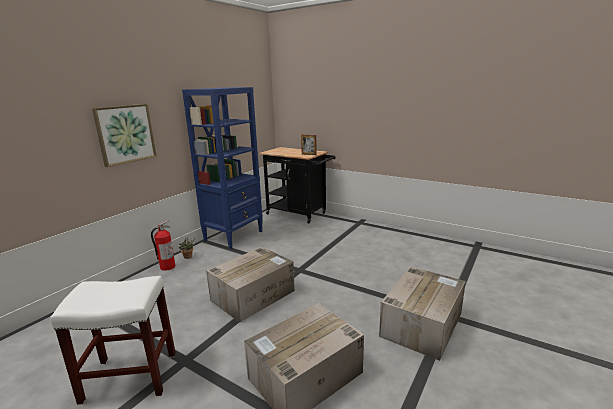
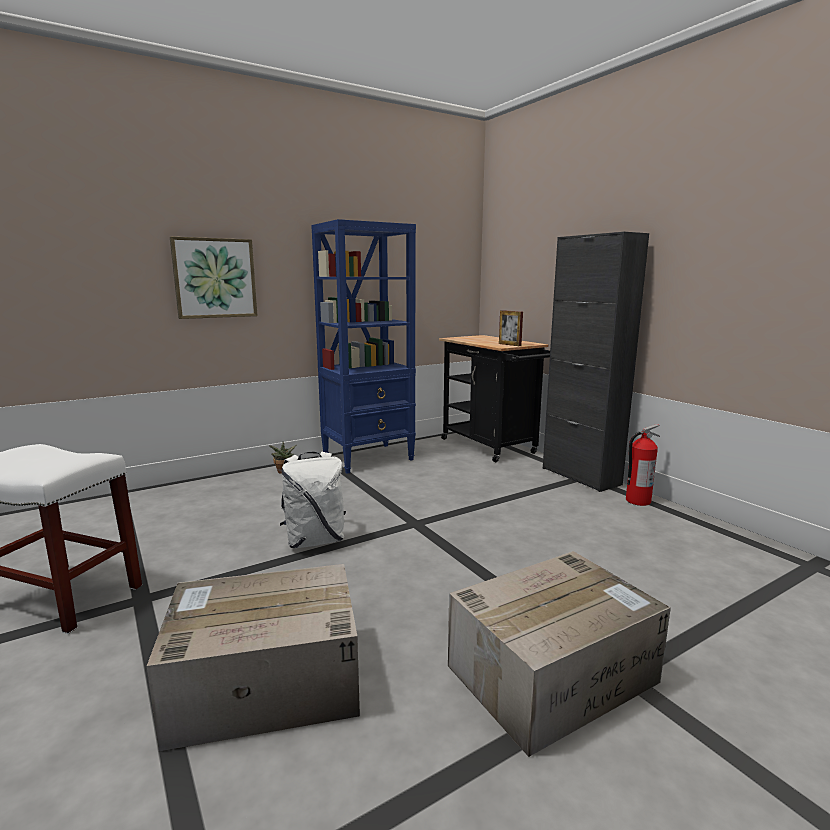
camera: 25 degrees right, 5 degrees down
fire extinguisher [151,220,175,271] -> fire extinguisher moved to [626,424,660,506]
cardboard box [206,247,295,323] -> white backpack [280,452,346,548]
none -> black cabinet [543,232,649,492]

